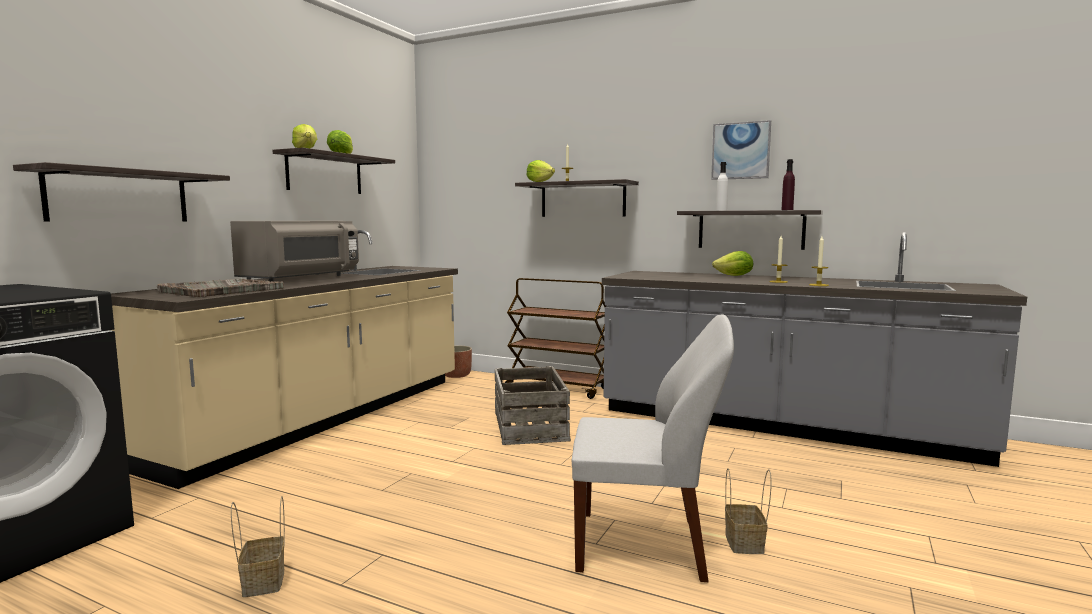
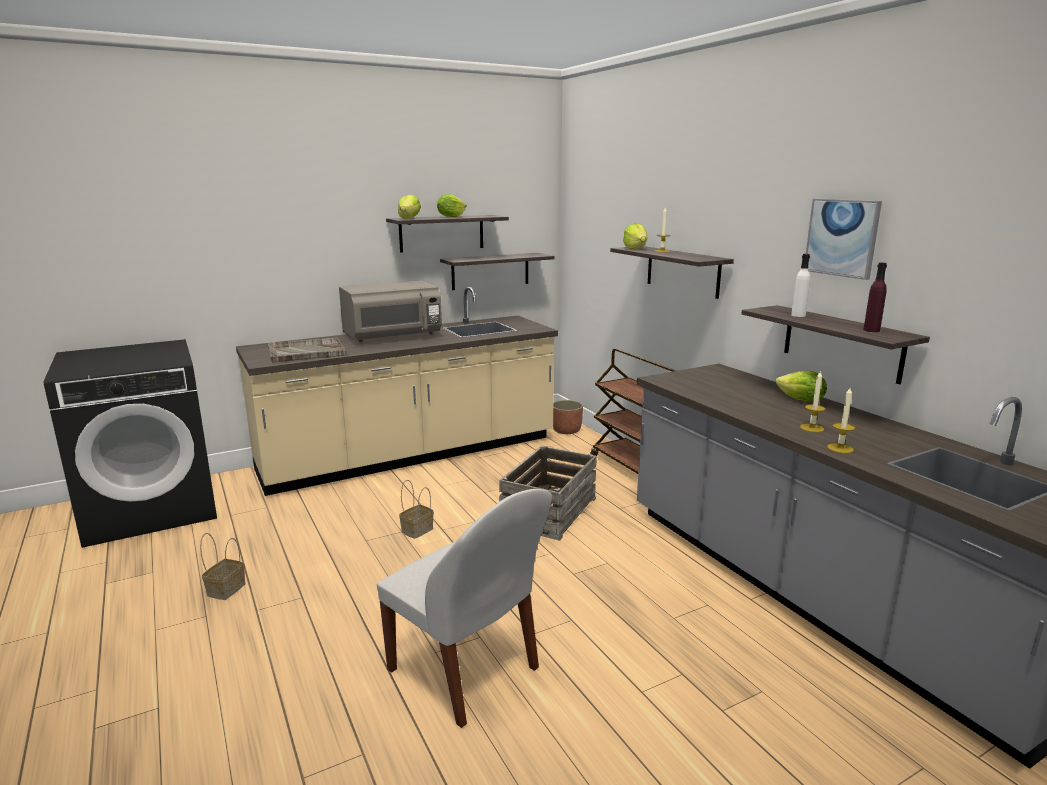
camera: 35 degrees right, 10 degrees up
shelf [13,162,230,222] -> shelf moved to [440,253,555,290]
basket [725,468,771,554] -> basket moved to [399,480,434,539]

